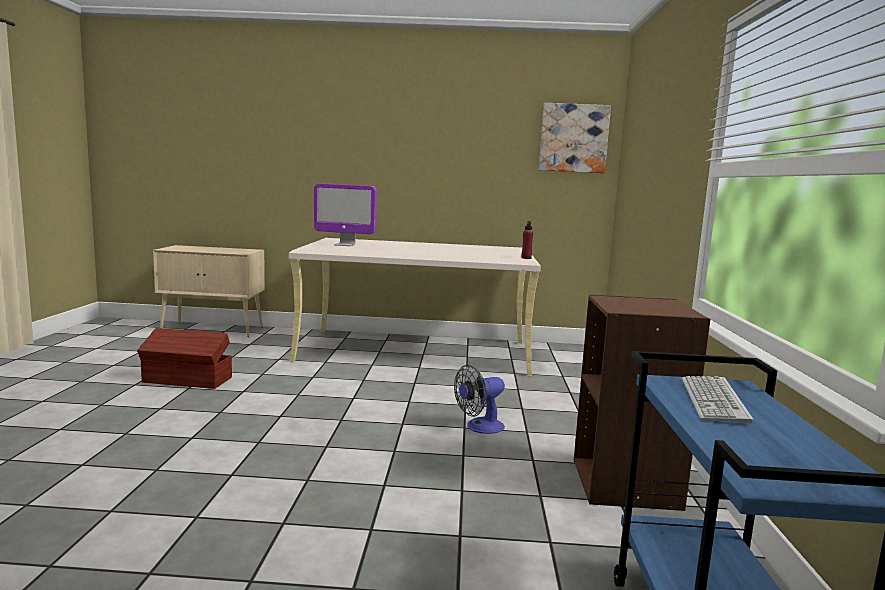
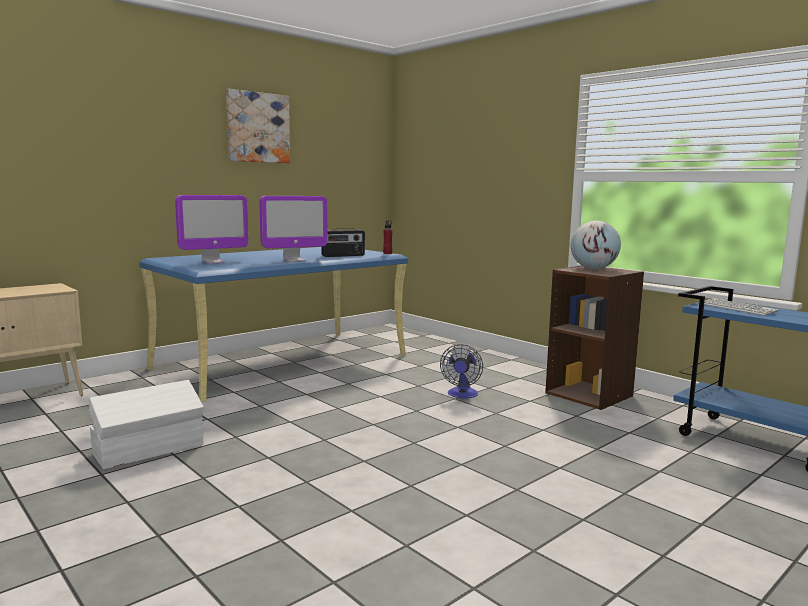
camera: 45 degrees left, 0 degrees up
brown storage box [137,328,232,389] -> white storage box [89,380,204,469]
beige desk [289,238,541,376] -> blue desk [139,247,408,402]
picture [539,103,611,173] -> picture moved to [226,89,290,163]
none -> monitor [260,196,327,262]
none -> radio [322,228,365,257]
none -> globe [571,221,621,269]

